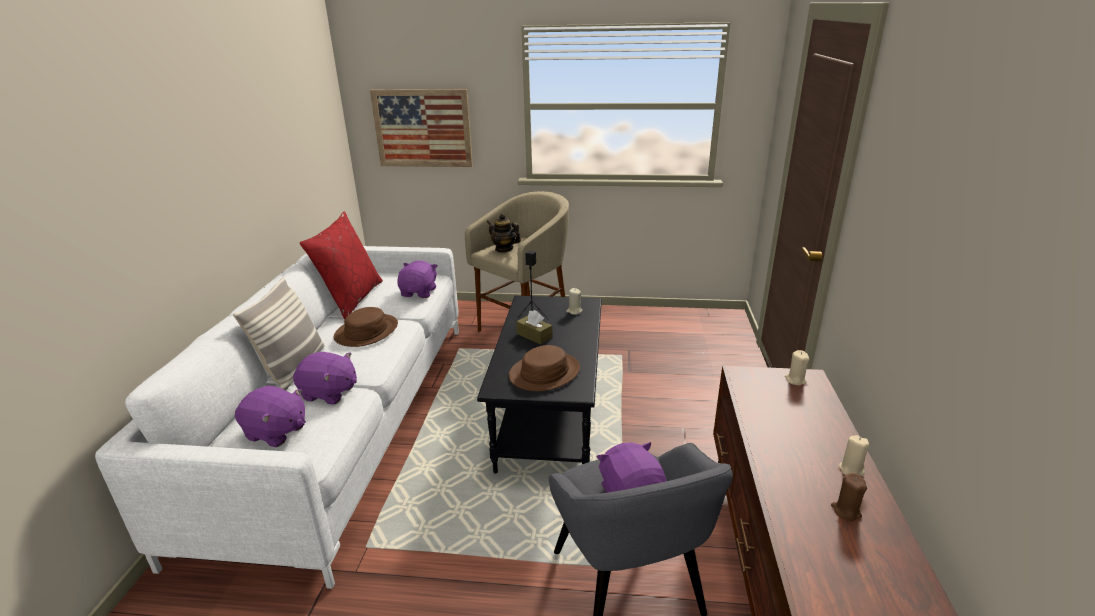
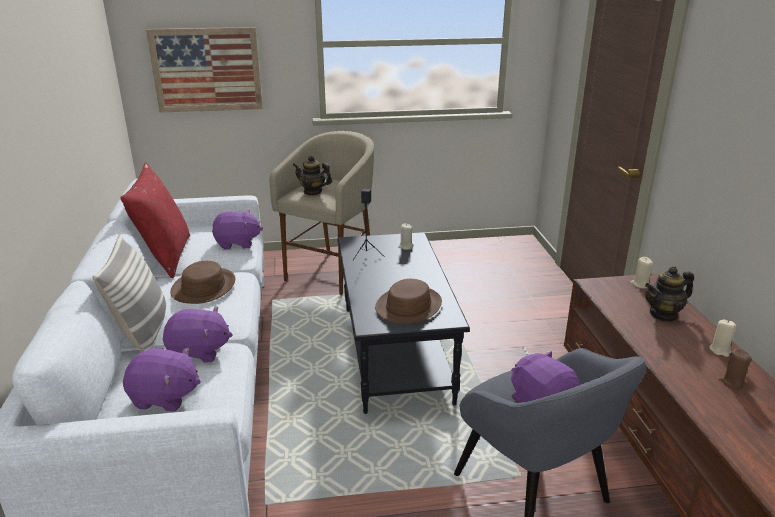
camera: 15 degrees left, 0 degrees up
purple plush toy [397,260,438,298] -> purple plush toy turned 90 degrees clockwise [212,210,263,249]
brown tissue box [516,310,552,345] -> none
none -> teapot [645,266,694,322]

